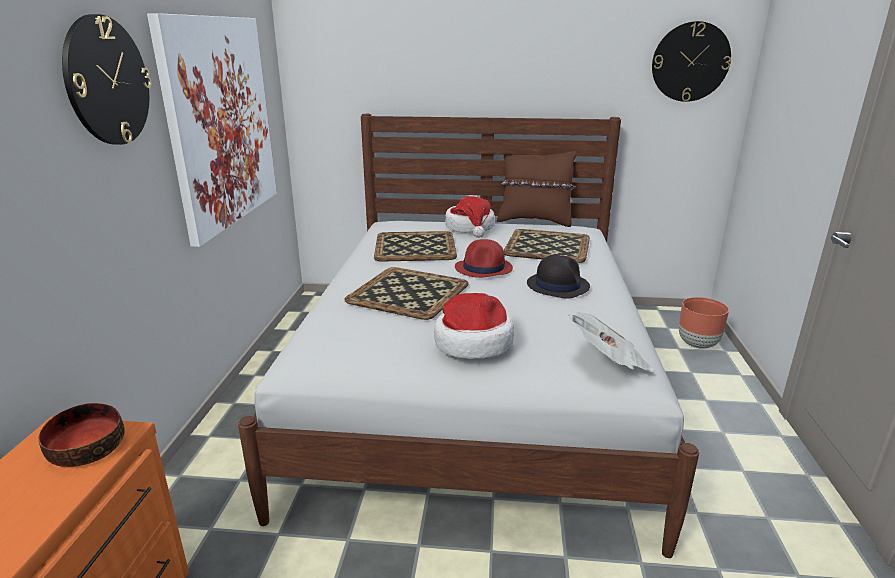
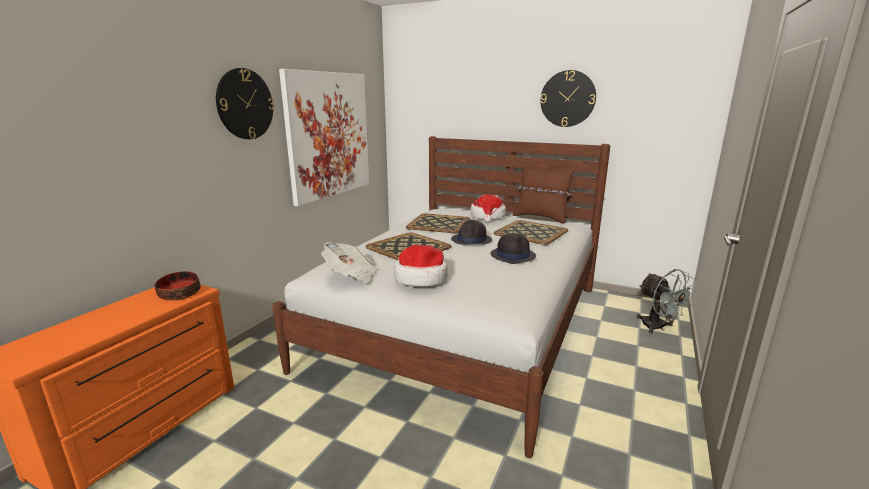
camera: 20 degrees right, 5 degrees down
red hat [455,239,513,278] -> black hat [451,220,492,245]
newspaper [568,313,655,372] -> newspaper moved to [321,242,376,282]
wall clock [652,21,731,102] -> wall clock moved to [540,70,596,127]
brown planter [679,297,729,349] -> grey fan [636,269,696,333]

